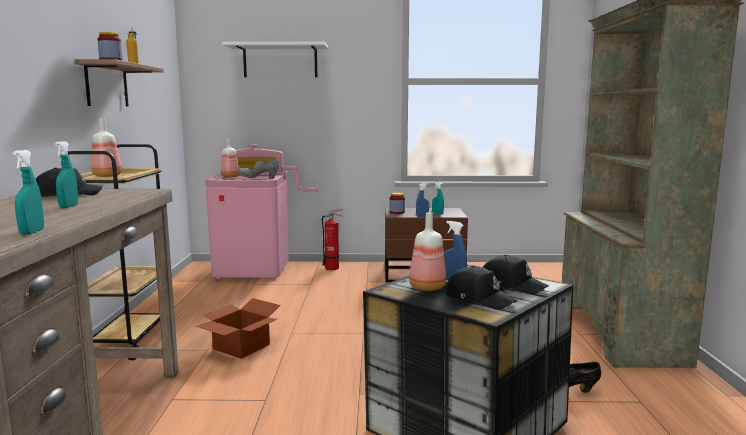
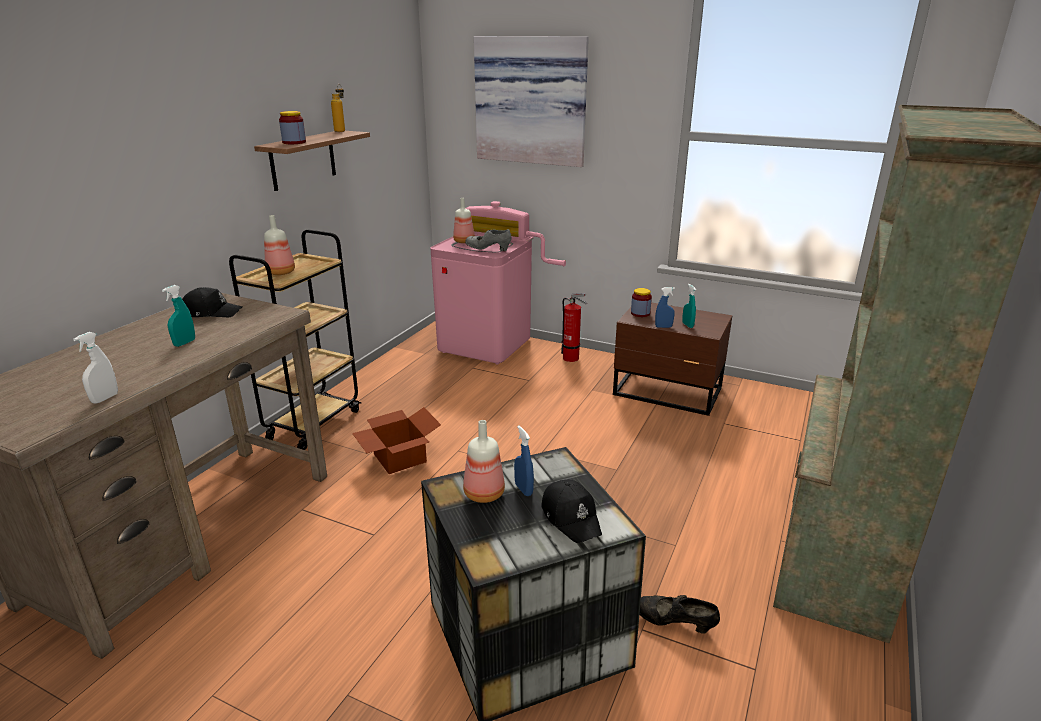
camera: 25 degrees right, 15 degrees up
turquoise spray bottle [13,150,44,235] -> white spray bottle [73,332,118,404]
white shelf [222,42,328,77] -> picture [474,36,589,167]
black cap [445,265,517,310] -> none

